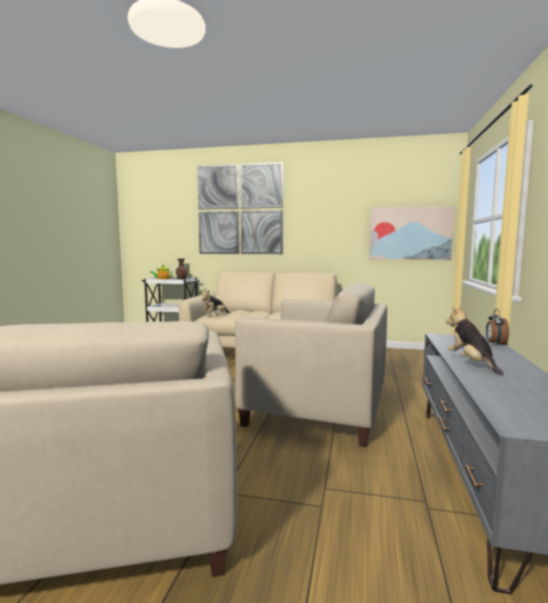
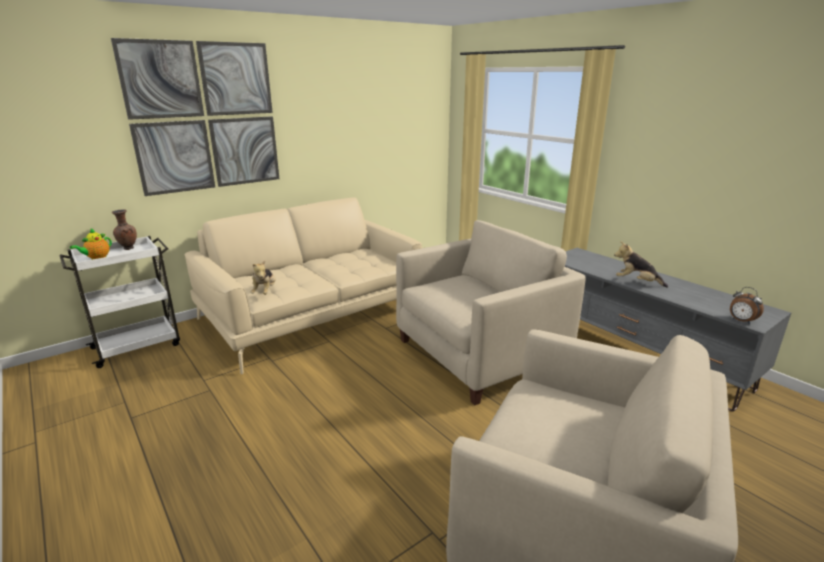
camera: 50 degrees left, 15 degrees up
picture [369,206,454,260] -> none
alarm clock [486,309,509,345] -> alarm clock moved to [730,287,764,324]

